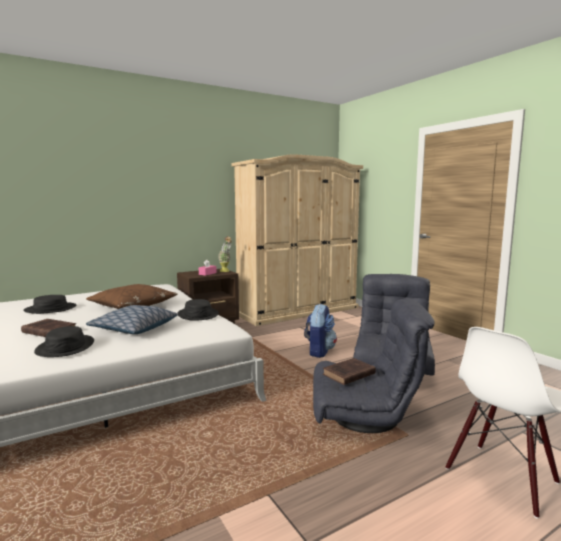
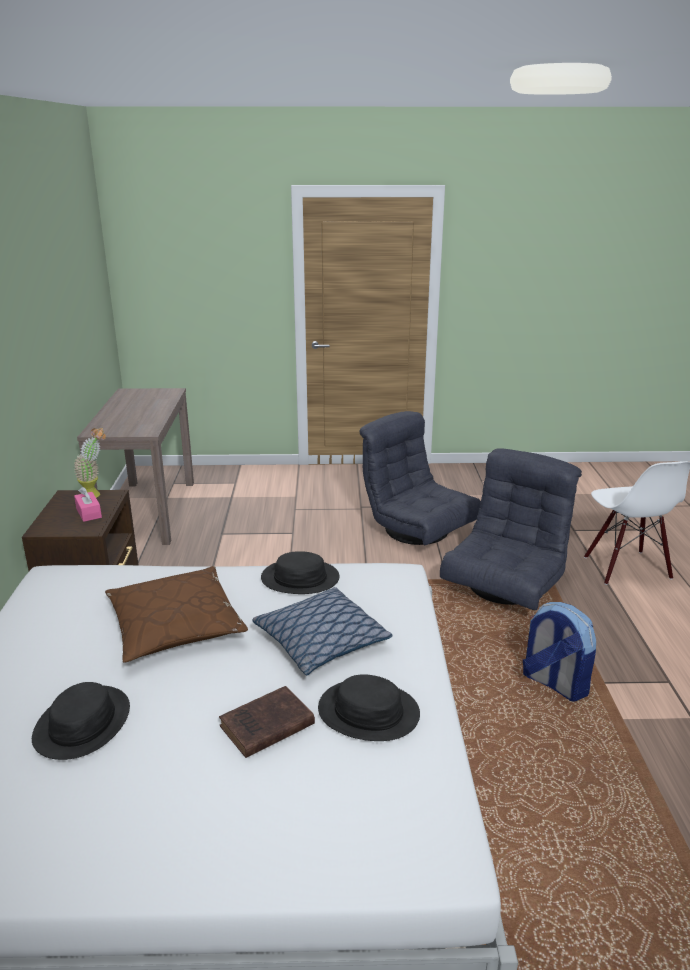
camera: 60 degrees left, 15 degrees up
beige wardrobe [231,154,363,326] -> brown console table [77,388,194,545]
backpack [304,304,337,358] -> backpack moved to [523,602,596,702]
brown book [323,358,376,385] -> none

